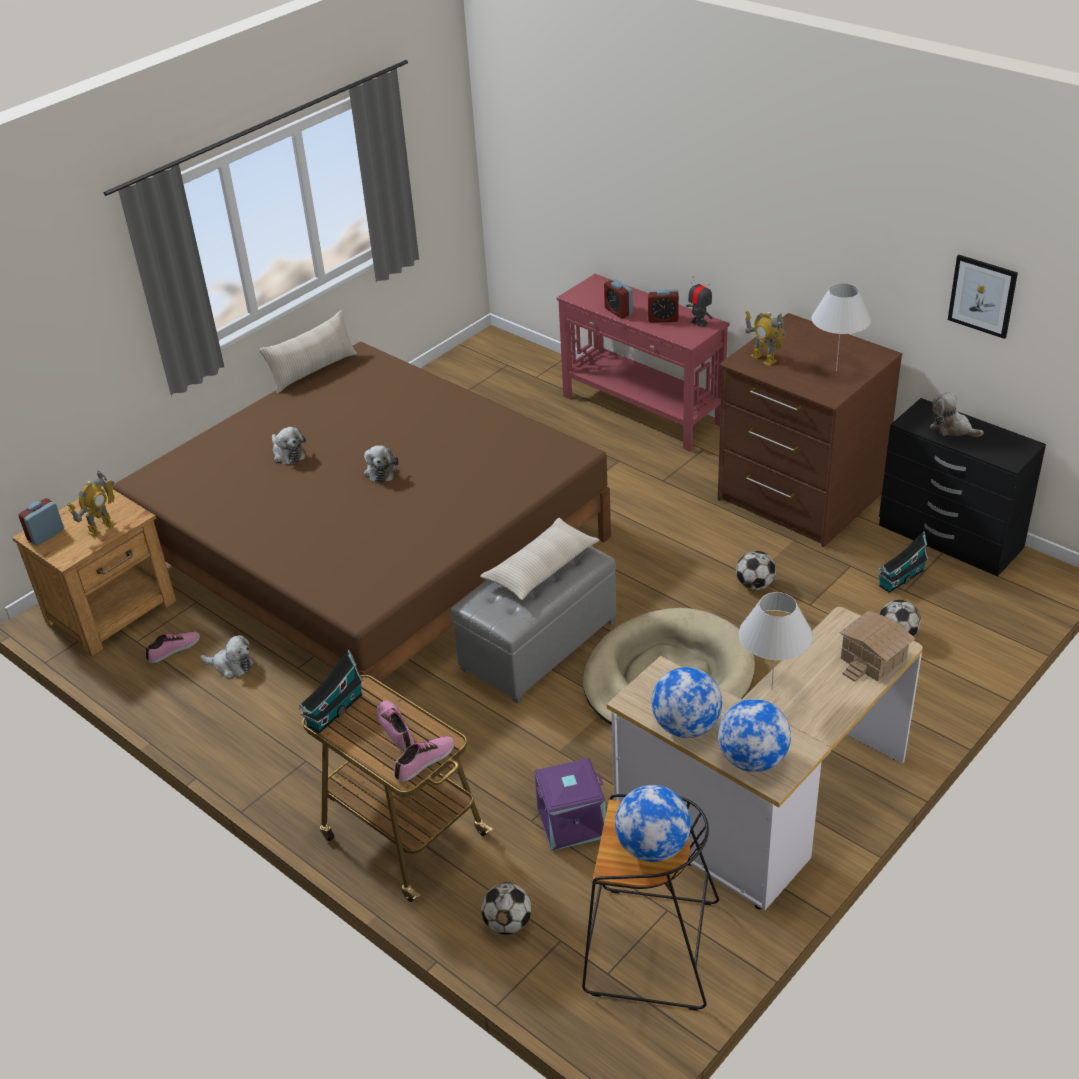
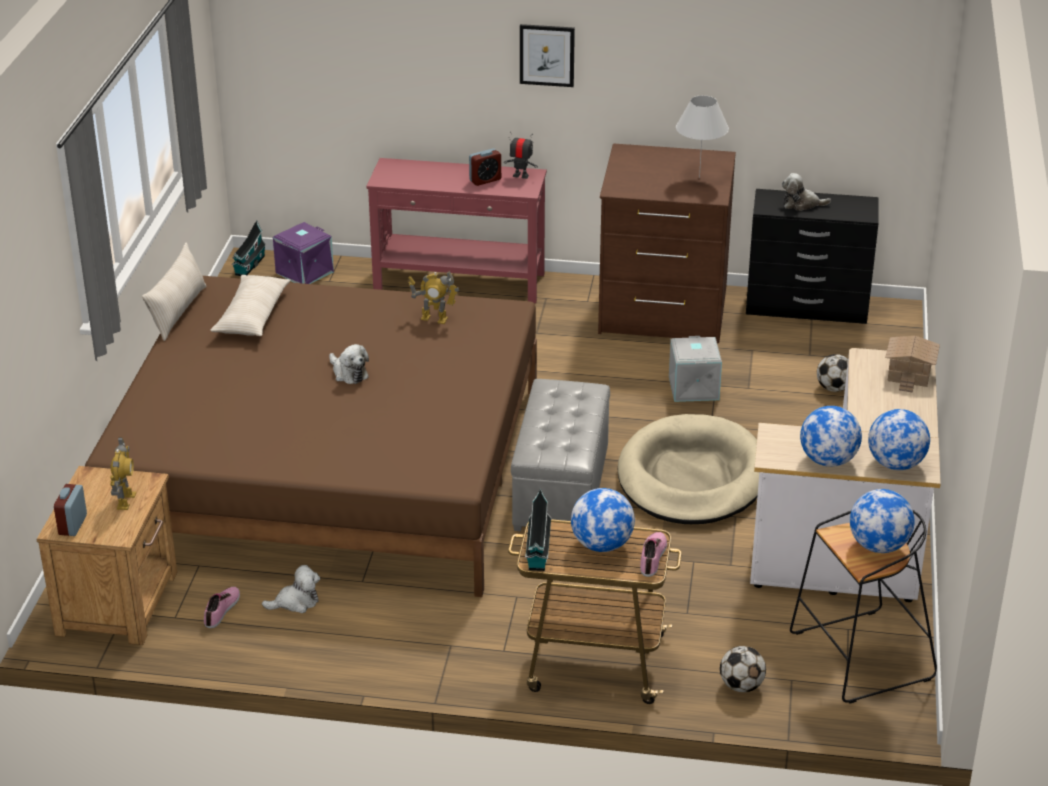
camera: 35 degrees left, 5 degrees down
plush toy [272,427,306,464] -> none
shoe [376,701,414,751] -> globe [571,488,635,552]
beige pillow [480,518,600,600] -> beige pillow moved to [210,275,291,336]
purple storage box [534,758,606,851] -> purple storage box moved to [273,222,334,284]
alarm clock [604,279,633,318] -> none
football [736,551,776,591] -> grey storage box [669,336,722,402]
white table lamp [739,592,813,690] -> none
toy robot [745,310,786,366] -> toy robot moved to [409,271,459,324]
toy house [878,531,929,593] -> toy house moved to [232,220,267,276]
picture [948,255,1018,339] -> picture moved to [520,24,575,87]

